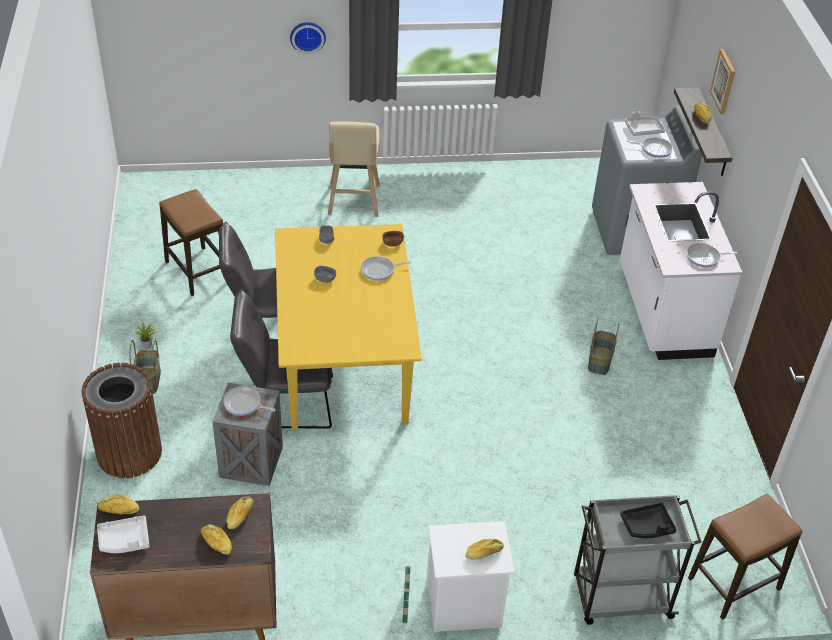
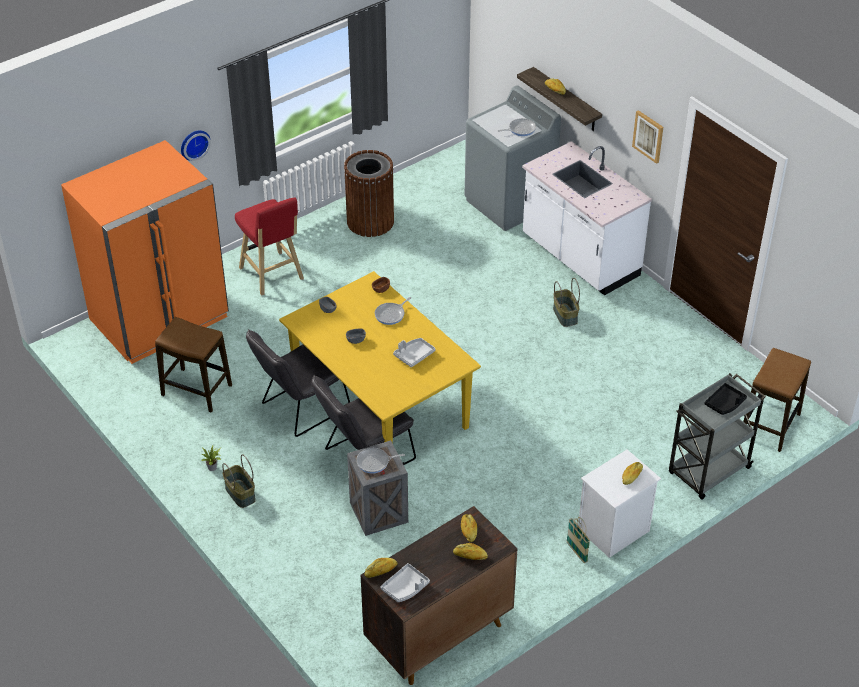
camera: 30 degrees left, 0 degrees up
brown trash can [82,363,162,478] -> brown trash can moved to [344,150,394,237]
beige stool [328,122,380,217] -> red stool [235,198,304,296]
grey tray [625,111,665,136] -> grey tray moved to [393,338,435,368]
frying pan [687,243,737,267] -> none
picture [710,49,735,114] -> picture moved to [632,110,663,164]
none -> orange fridge [61,140,229,364]

